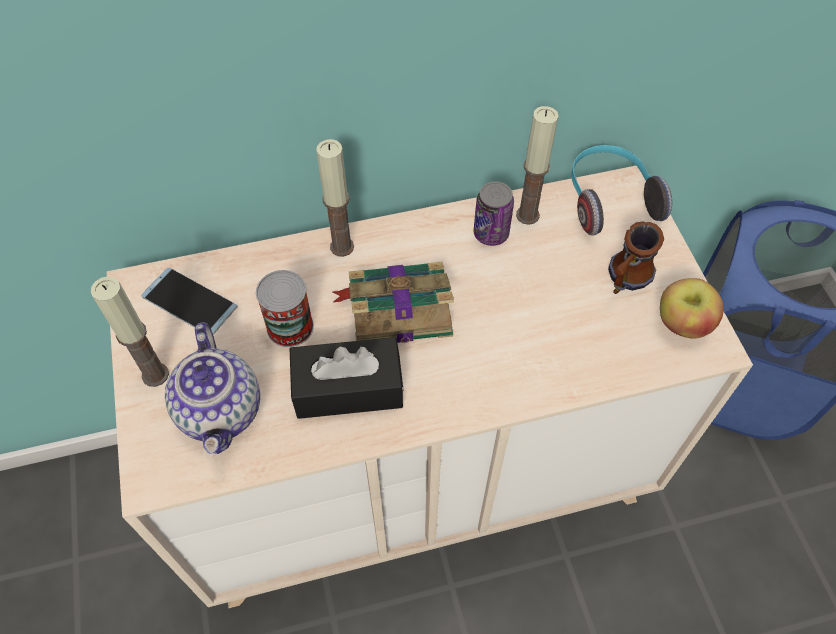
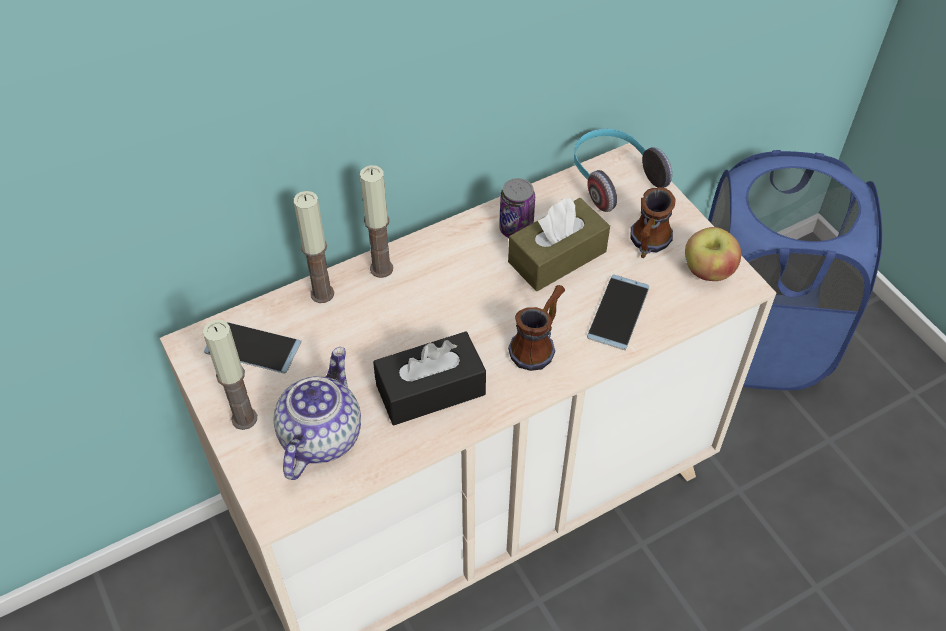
camera: 15 degrees left, 5 degrees down
teapot [165,322,260,454] -> teapot turned 135 degrees counterclockwise [274,347,361,480]
can [256,270,314,347] -> none
book [333,262,454,343] -> none
candle [516,106,558,225] -> candle moved to [294,191,334,303]
none -> brown tissue box [508,197,610,291]
none -> mug [508,285,565,371]
none -> phone [587,275,649,350]

